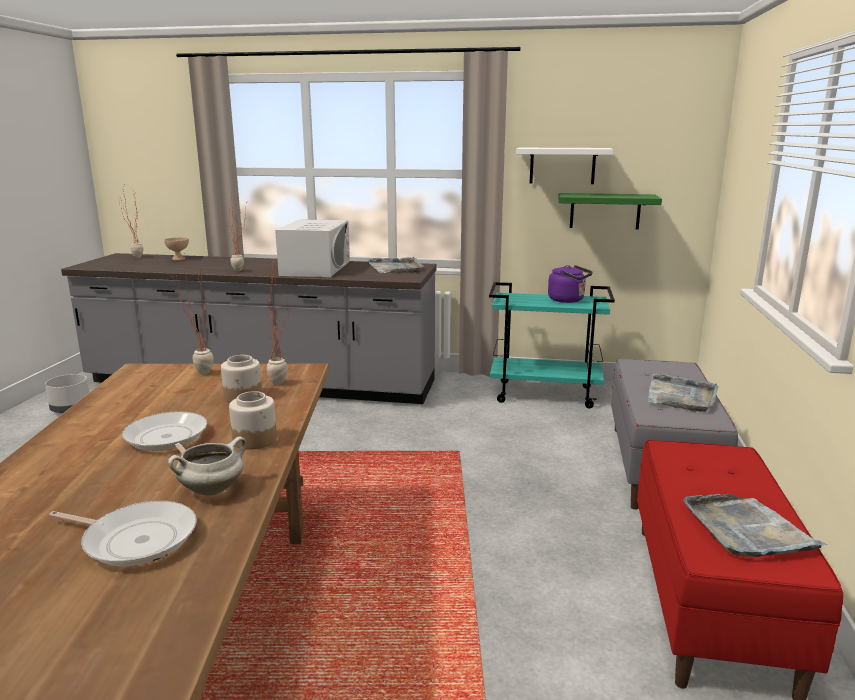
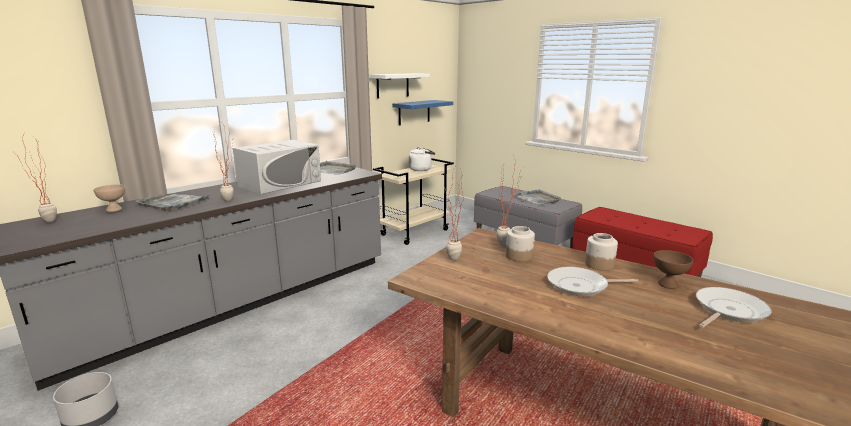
camera: 55 degrees left, 0 degrees up
white cooking pot [168,437,246,496] -> brown bowl [654,250,693,289]
white microwave [275,219,350,277] -> white microwave turned 90 degrees clockwise [233,140,321,194]
turquoise cart [489,282,615,409] -> beige cart [373,158,454,245]
purple kettle [548,265,593,303] -> white kettle [409,147,435,171]
green shelf [558,193,662,230] -> blue shelf [392,100,453,125]
grey tray [683,494,827,557] -> grey tray moved to [135,194,209,211]

